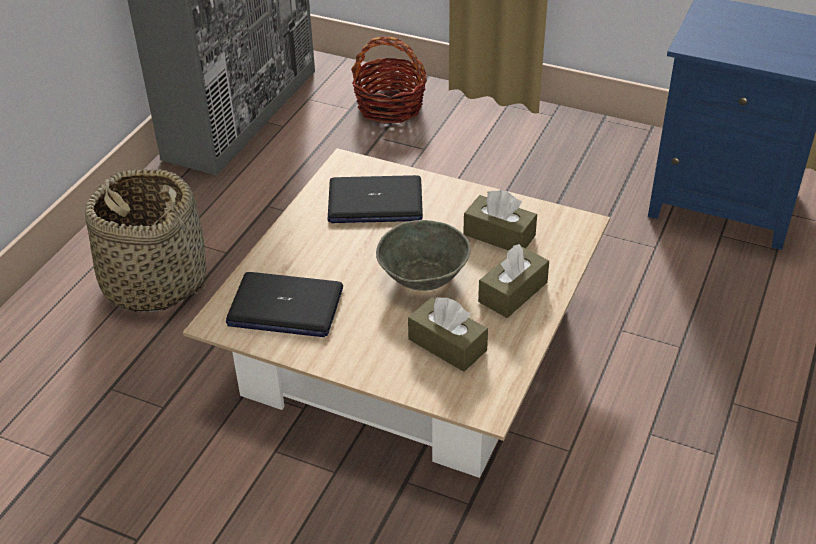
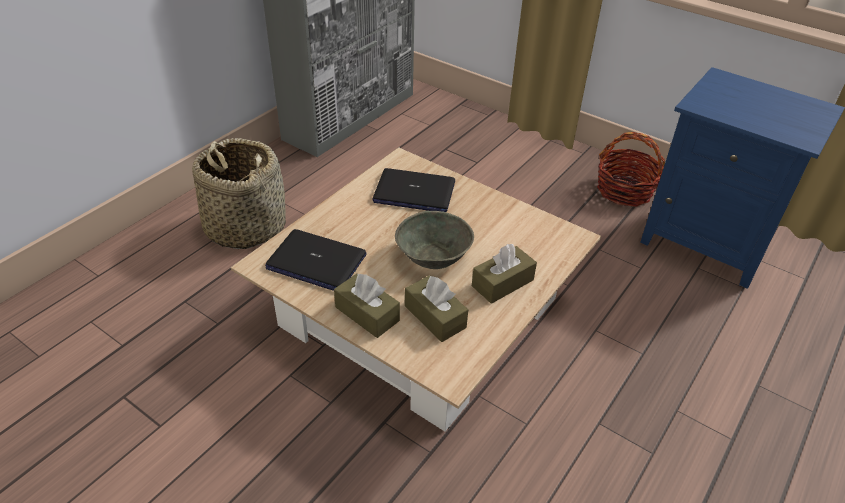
camera: 10 degrees right, 0 degrees up
basket [351,36,427,124] -> basket moved to [597,132,665,207]
brown tissue box [463,190,537,251] -> brown tissue box moved to [334,273,400,338]

